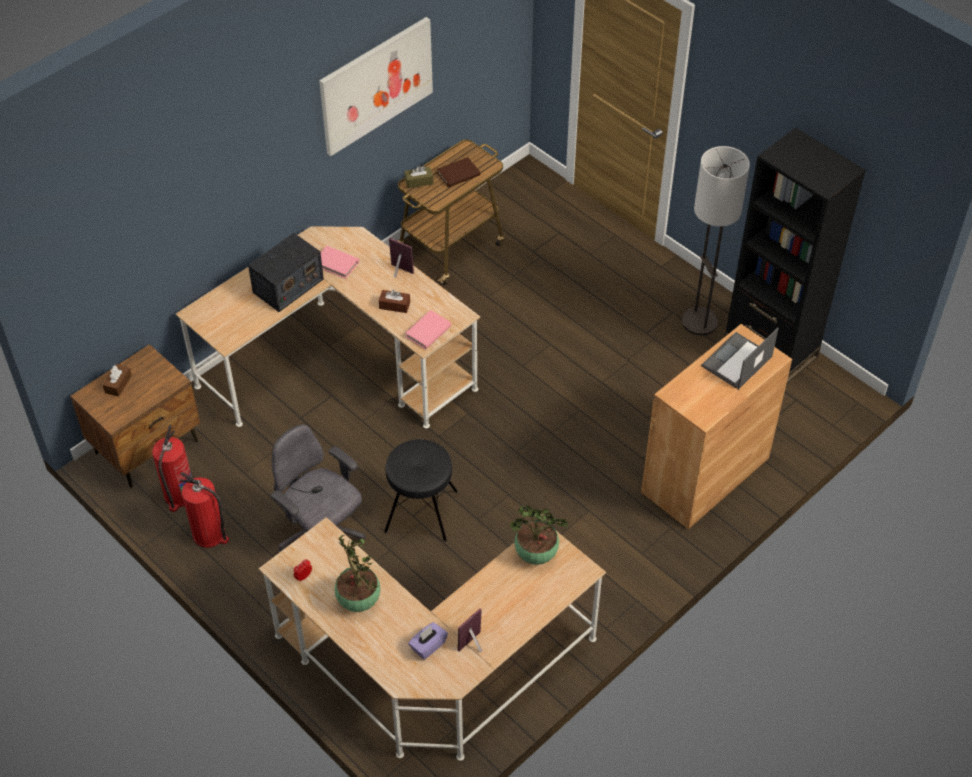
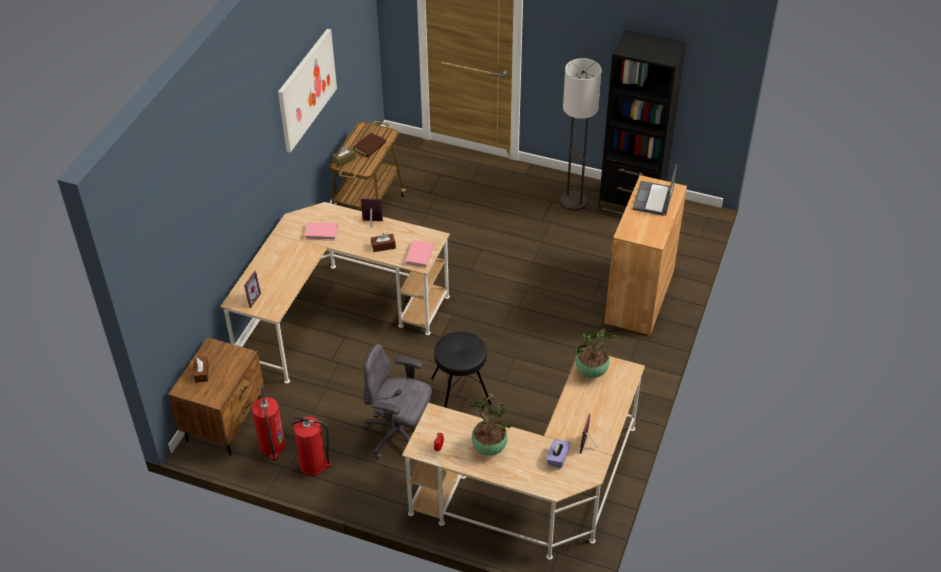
camera: 25 degrees left, 5 degrees down
radio [248,233,324,312] -> none
none -> picture frame [244,271,261,308]

